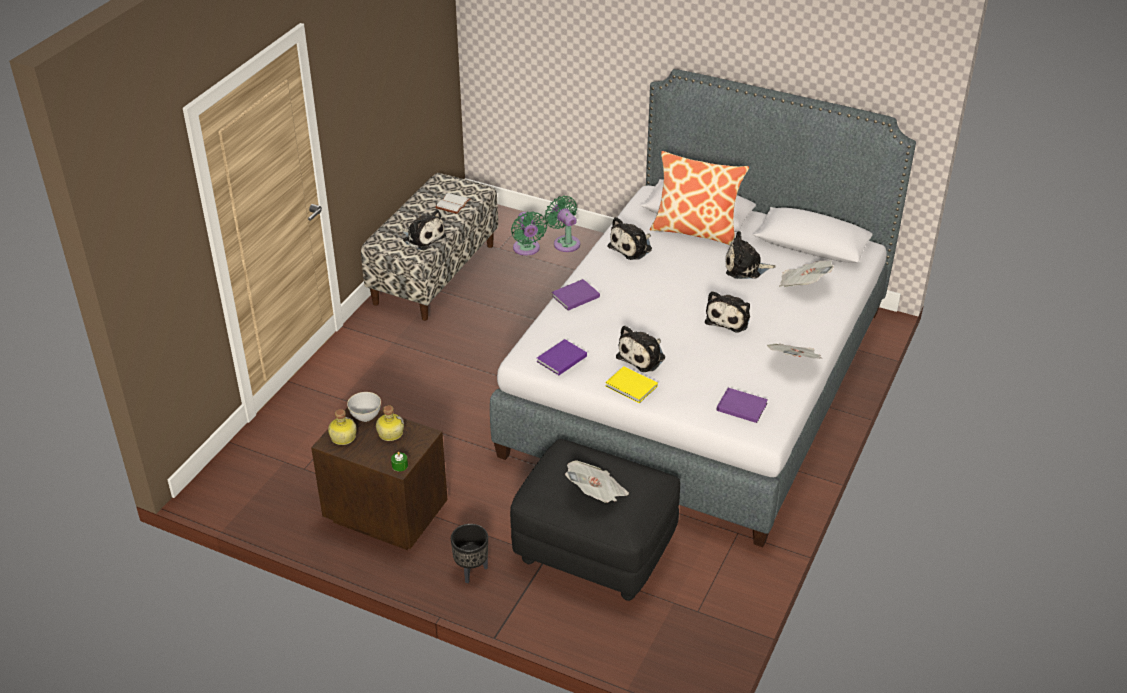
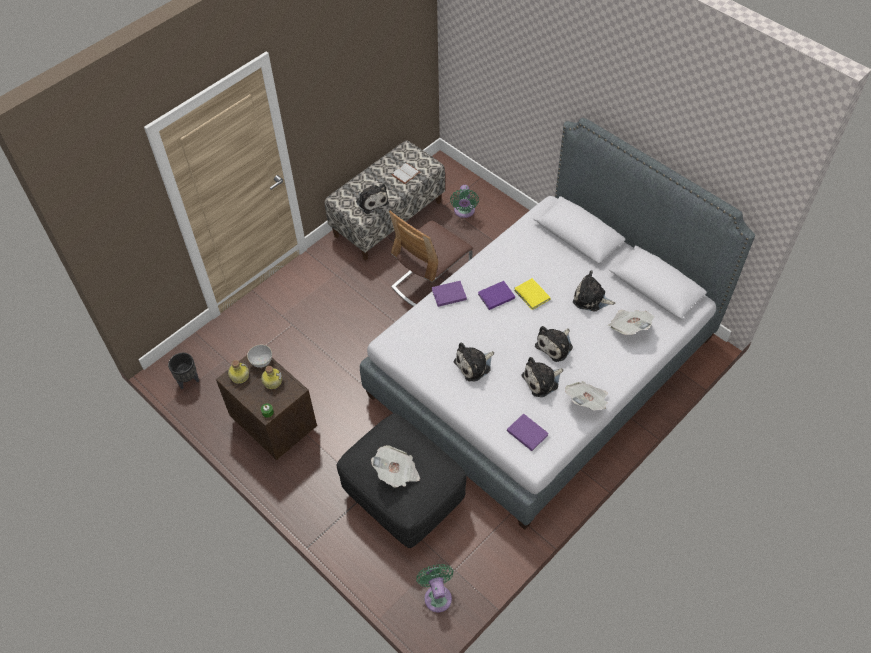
camera: 20 degrees right, 15 degrees up
black planter [451,524,488,583] -> black planter moved to [168,353,199,389]
purple book [537,339,587,375] -> purple book moved to [478,281,515,310]
green fan [545,196,580,252] -> green fan moved to [416,564,454,613]
yellow book [605,366,658,403] -> yellow book moved to [514,278,551,310]
plush toy [608,217,652,260] -> plush toy moved to [521,357,563,397]
pillow [650,151,749,245] -> none
none -> chair [389,211,473,307]

